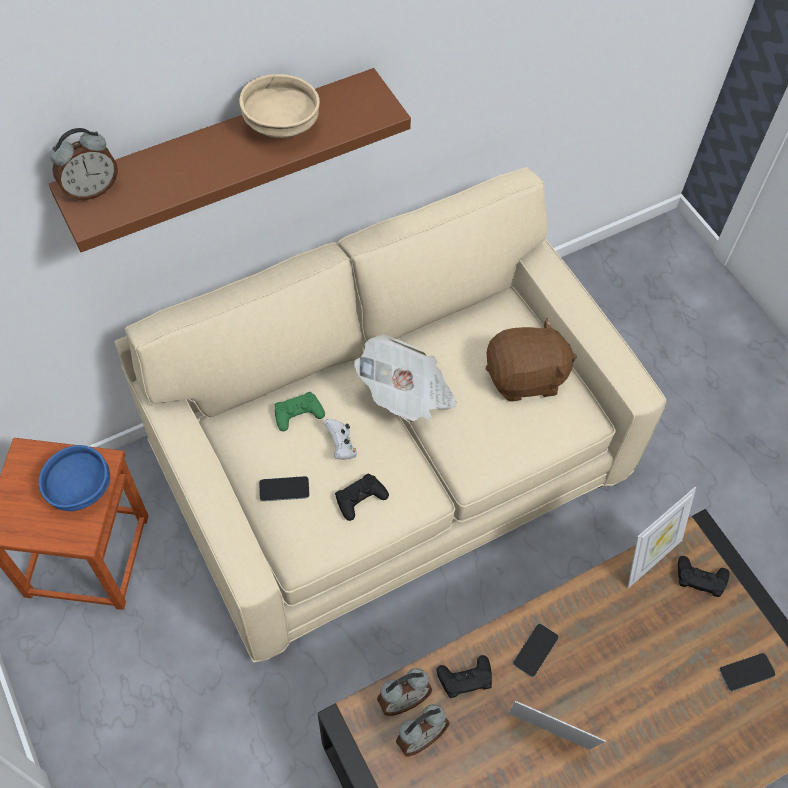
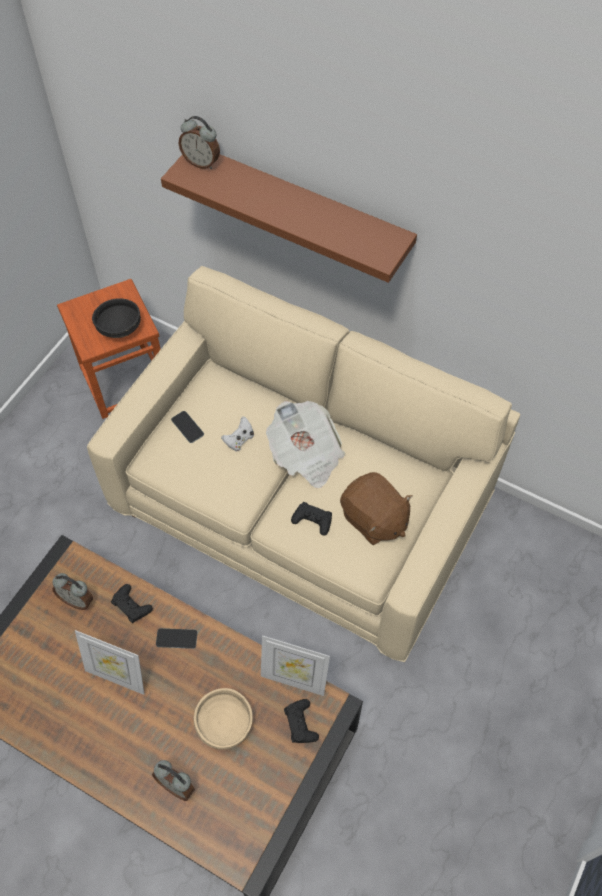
camera: 60 degrees right, 0 degrees up
blue bowl [39,445,110,511] -> black bowl [92,298,141,338]
beige bowl [239,74,320,138] -> beige bowl moved to [194,688,253,750]
green game controller [275,392,325,431] -> none
black game controller [335,473,389,521] -> black game controller moved to [291,502,332,535]
alarm clock [377,668,432,716] -> alarm clock moved to [152,760,195,801]
picture frame [508,701,605,750] -> picture frame turned 120 degrees clockwise [75,630,144,695]
phone [719,653,775,691] -> none

